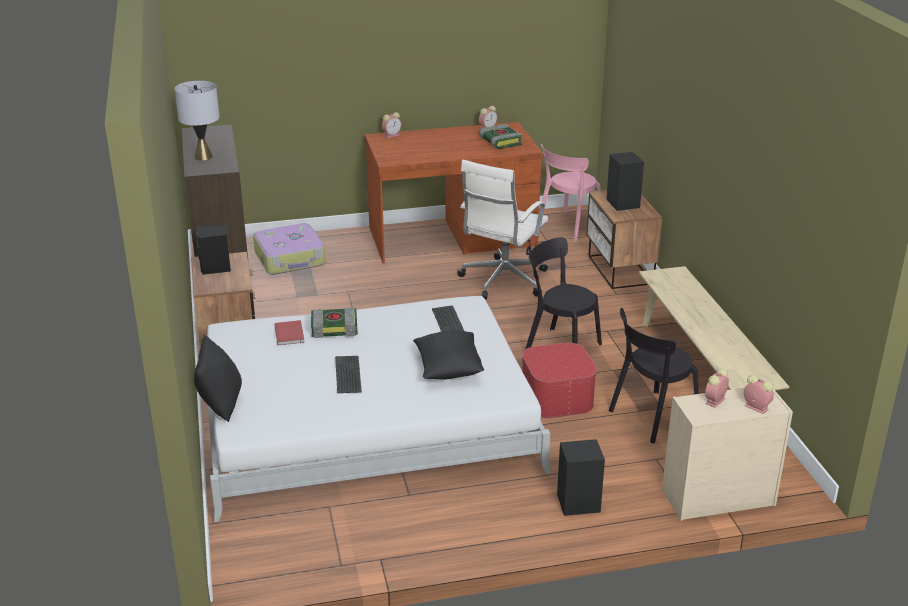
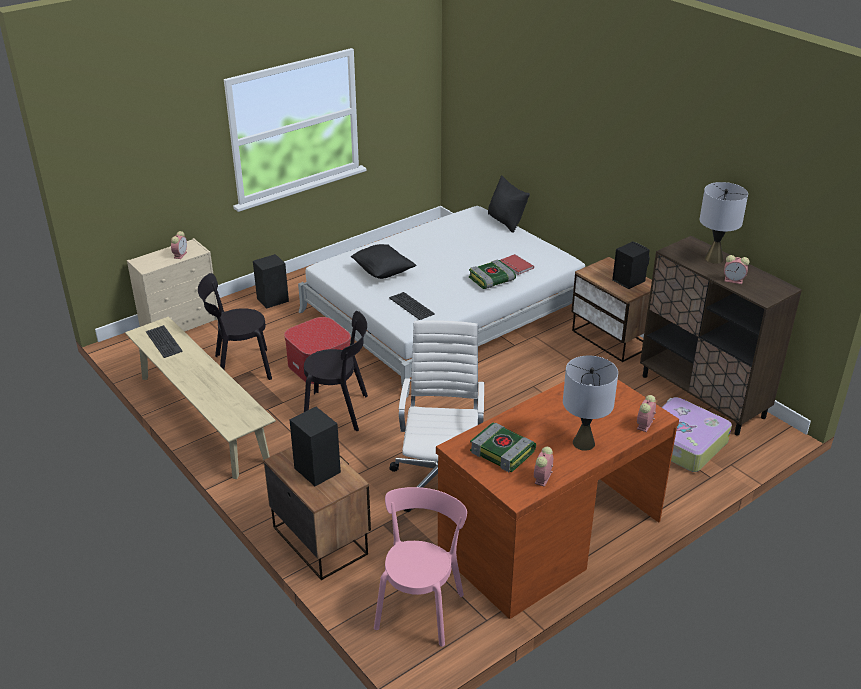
camera: 155 degrees right, 5 degrees up
keyboard [335,356,362,393] -> keyboard moved to [146,325,183,358]
black chair [609,308,699,444] -> black chair turned 135 degrees counterclockwise [198,273,272,380]
alarm clock [744,375,774,414] -> alarm clock moved to [724,255,749,284]
none -> grey table lamp [563,356,618,451]

